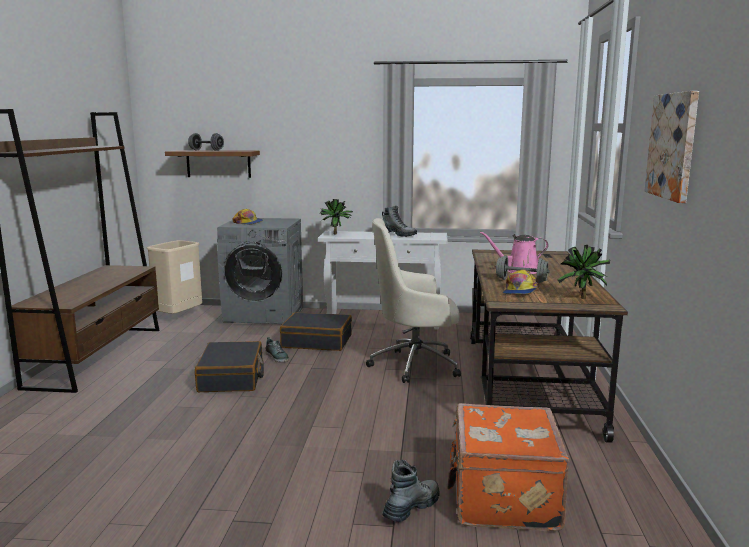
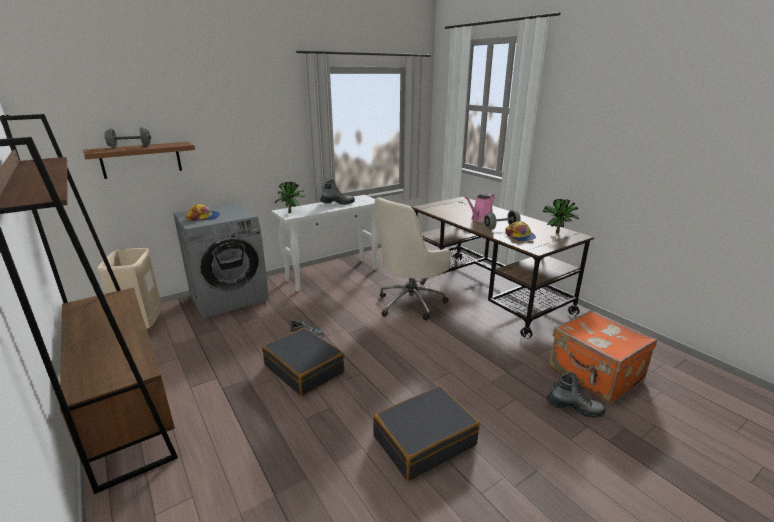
camera: 40 degrees left, 10 degrees up
black suitcase [280,312,352,351] -> black suitcase moved to [373,386,480,481]
boot [382,460,440,522] -> boot turned 105 degrees clockwise [547,372,606,418]
picture [645,91,699,203] -> none

